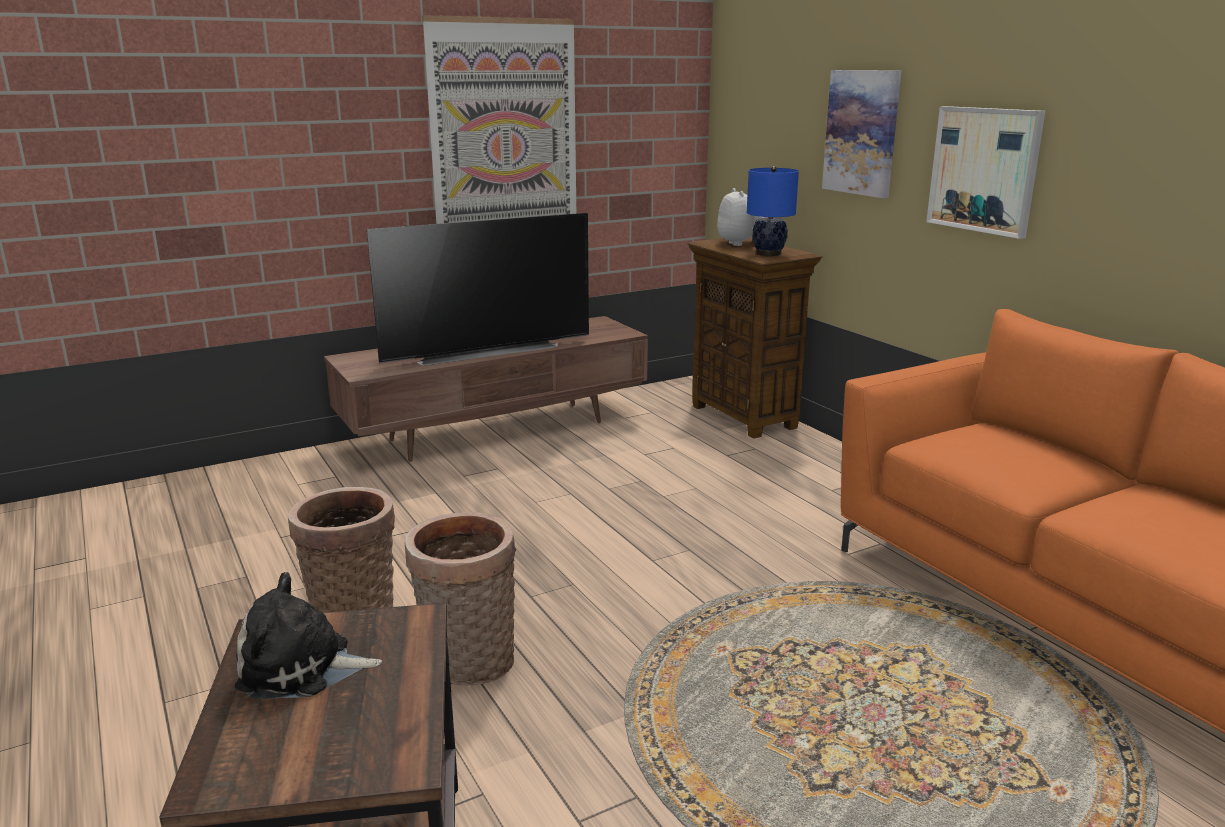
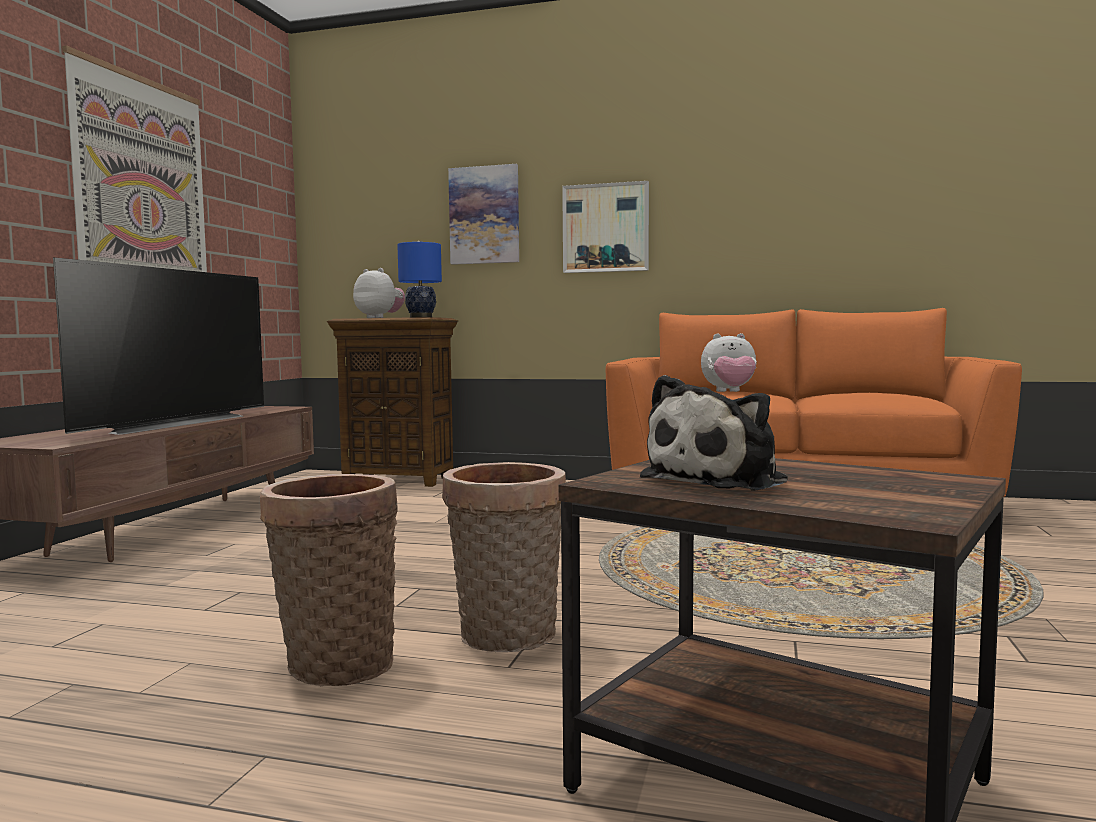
camera: 45 degrees left, 15 degrees down
none -> plush toy [701,333,757,392]

